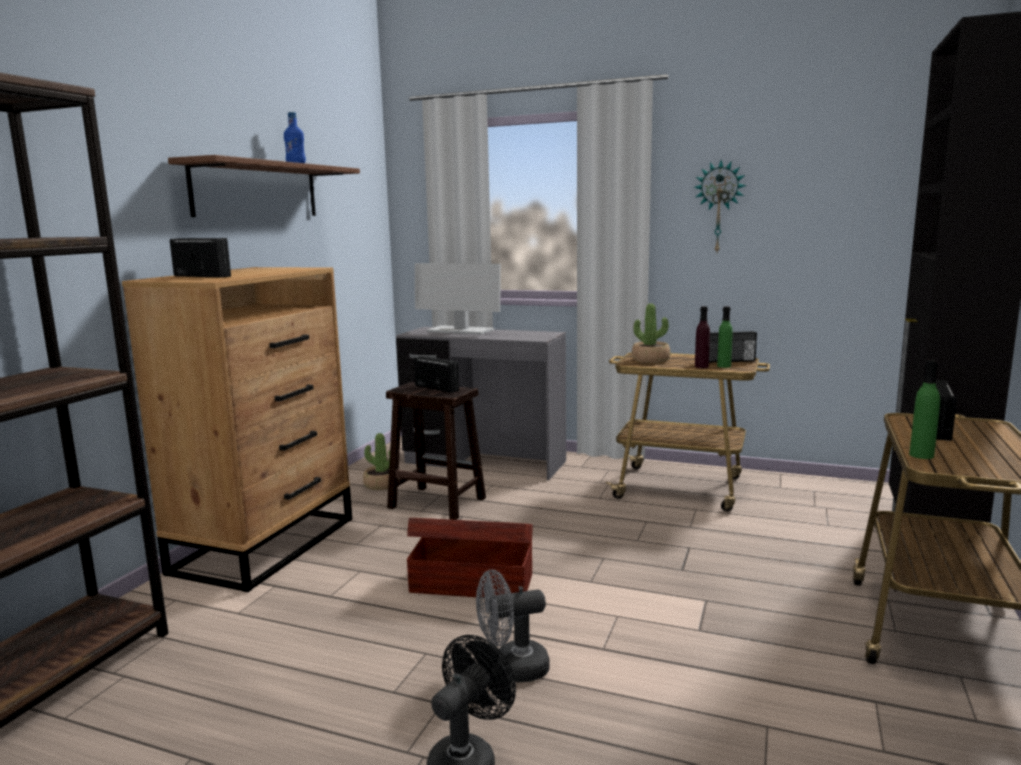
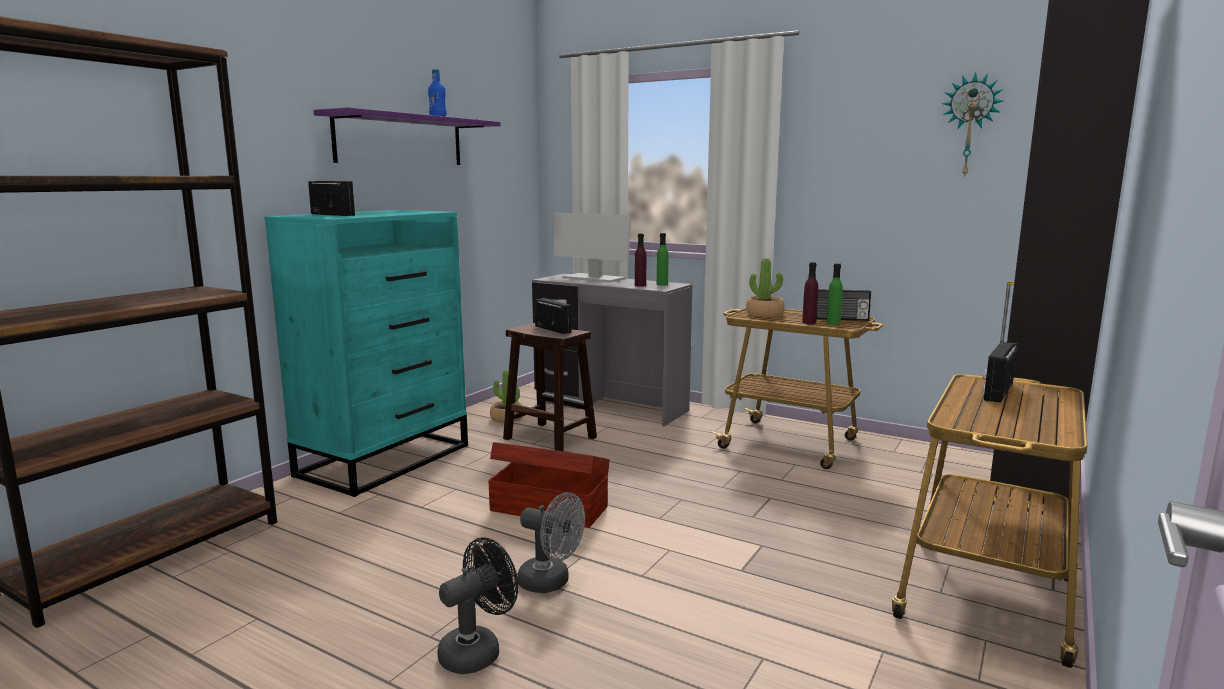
camera: 10 degrees right, 0 degrees up
brown dresser [122,267,352,592] -> turquoise dresser [264,210,468,497]
brown shelf [168,155,360,217] -> purple shelf [313,107,501,165]
grey fan [476,570,550,683] -> grey fan turned 150 degrees counterclockwise [517,492,585,593]
wall clock [694,160,747,252] -> wall clock moved to [942,72,1003,178]
green bottle [909,360,940,459] -> green bottle moved to [657,233,668,286]
none -> purple bottle [635,234,646,287]

